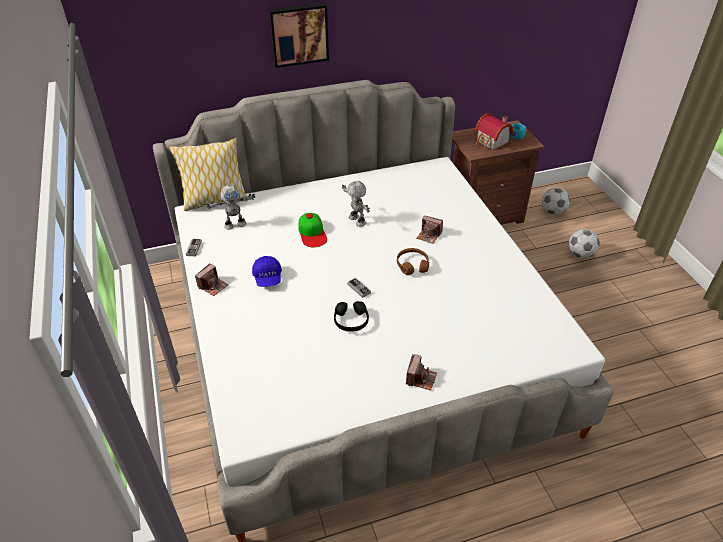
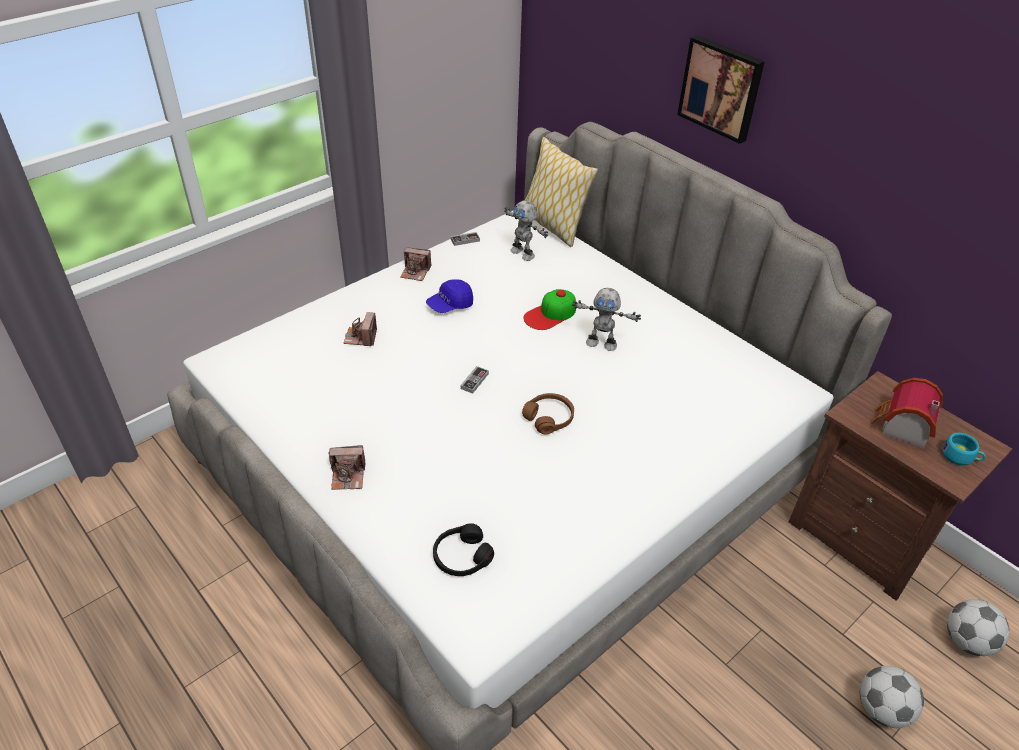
camera: 65 degrees right, 0 degrees up
black headphones [334,301,369,332] -> black headphones moved to [433,523,494,576]
toy robot [342,181,370,227] -> toy robot turned 75 degrees clockwise [572,288,641,351]
camera [417,216,443,244] -> camera moved to [343,312,377,346]

